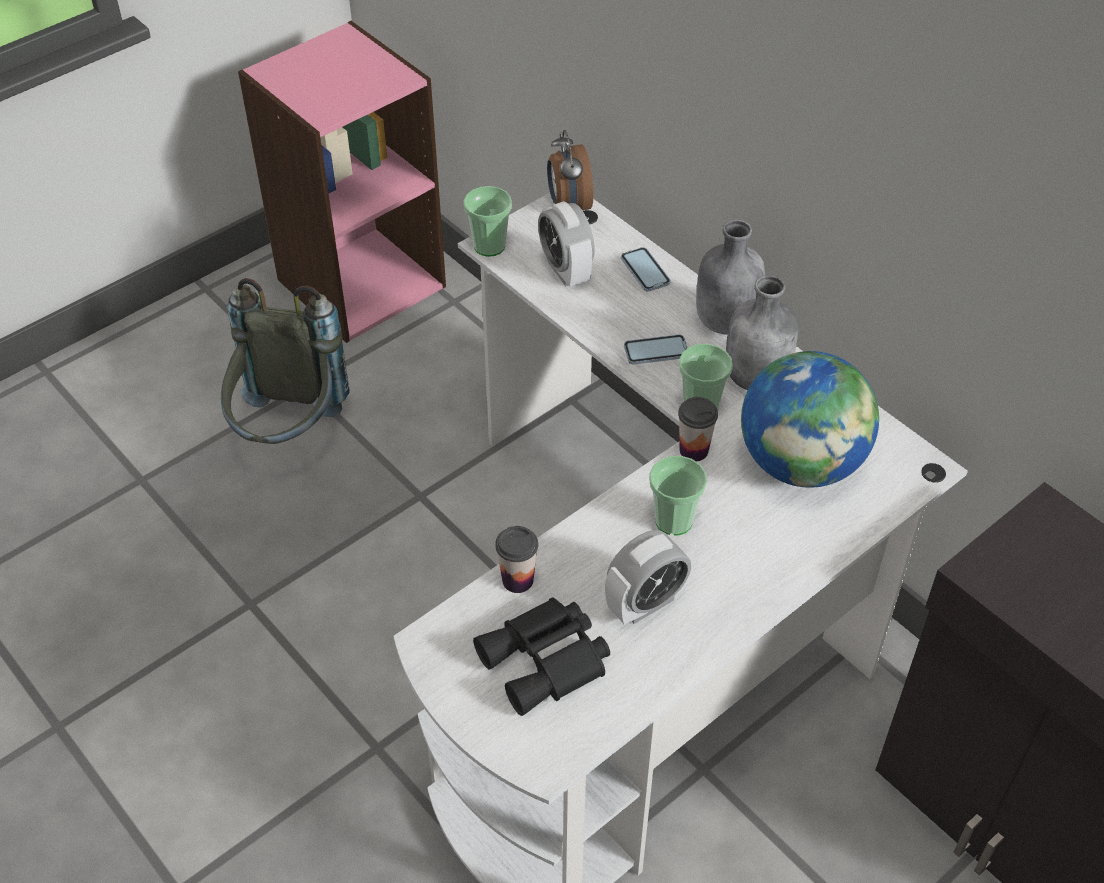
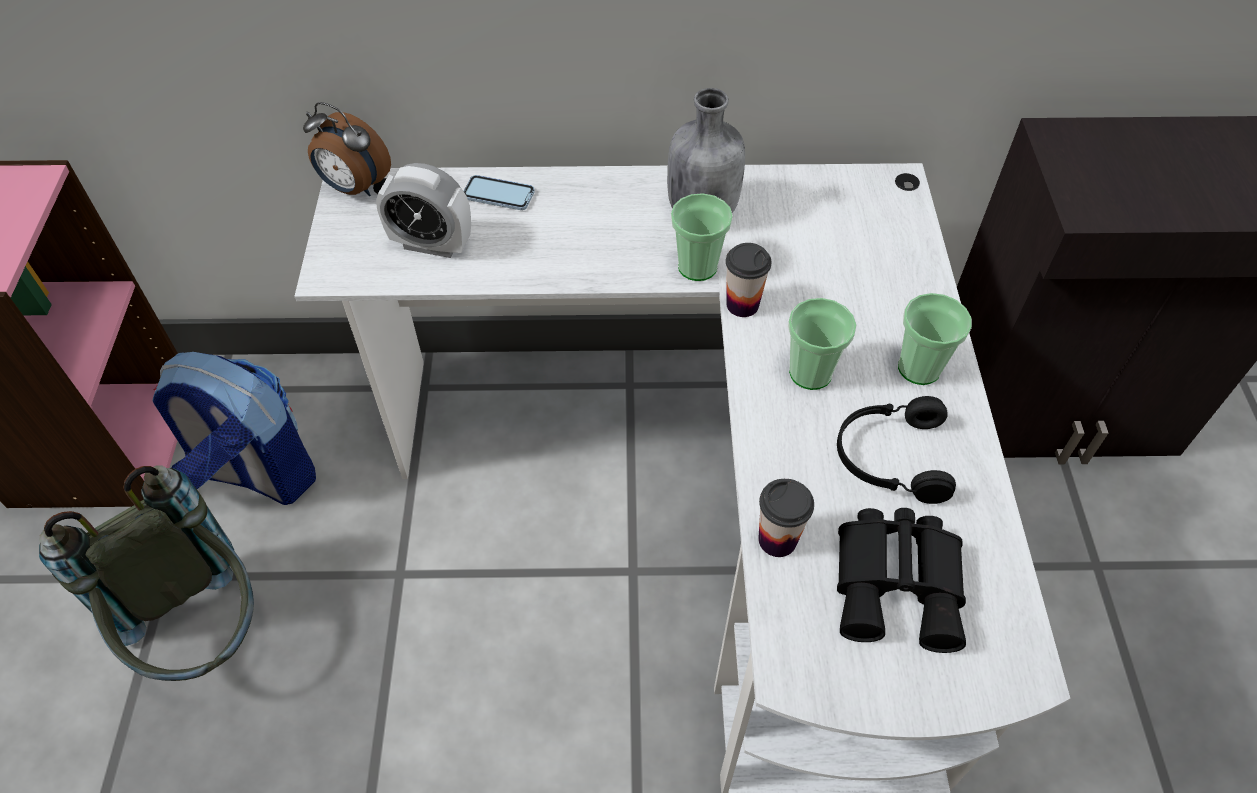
camera: 50 degrees left, 5 degrees up
cup [464,186,512,257] -> cup moved to [898,293,972,385]
alarm clock [605,530,692,625] -> black headphones [837,396,956,504]
phone [624,334,688,364] -> none
grey bottle [696,220,765,334] -> none
globe [741,351,879,488] -> none
none -> backpack [152,352,316,505]

